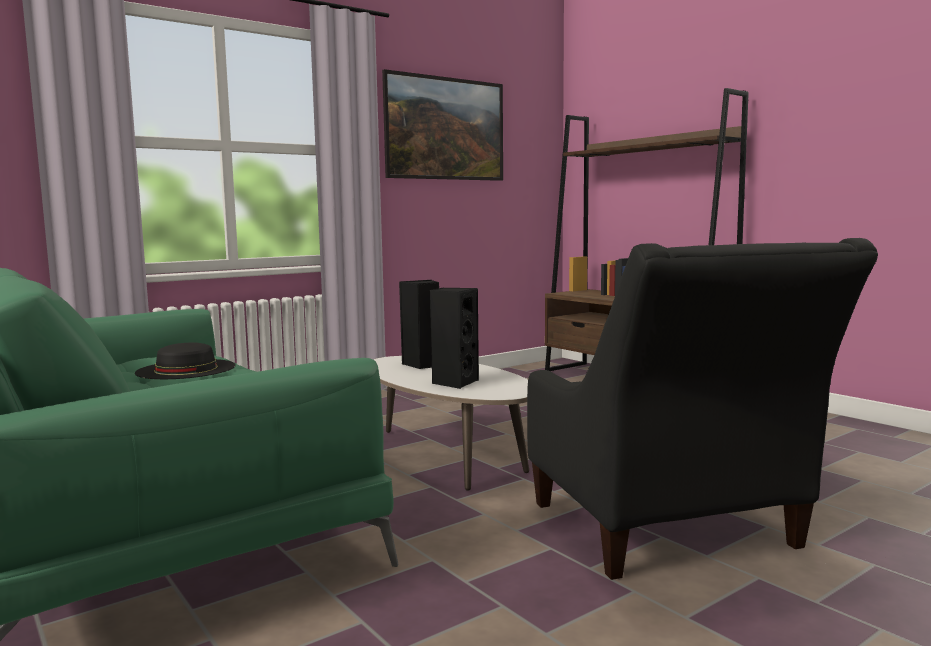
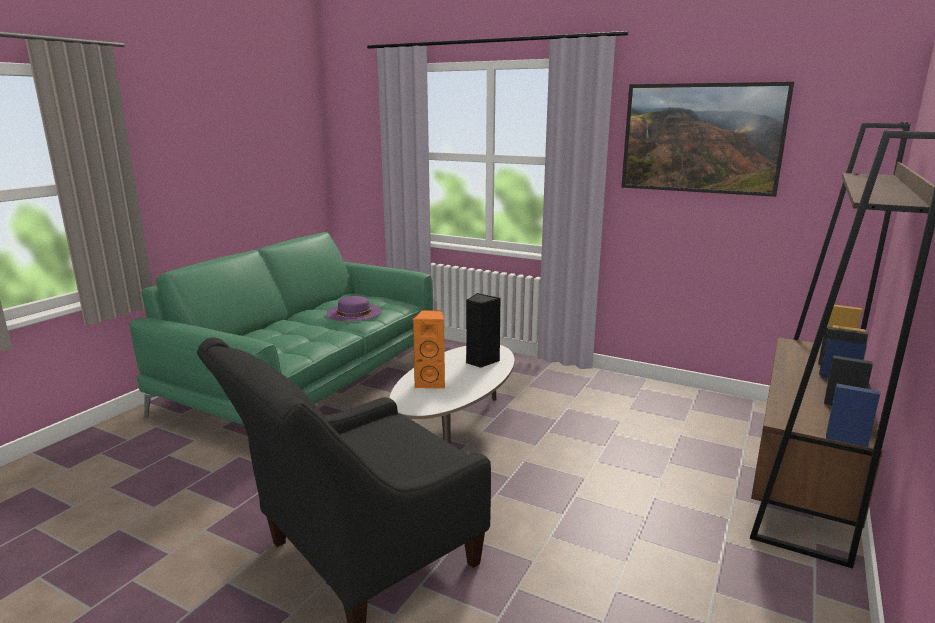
camera: 65 degrees right, 10 degrees up
black hat [135,343,236,379] -> purple hat [326,296,382,321]
black speaker [430,288,479,389] -> orange speaker [413,310,445,389]

